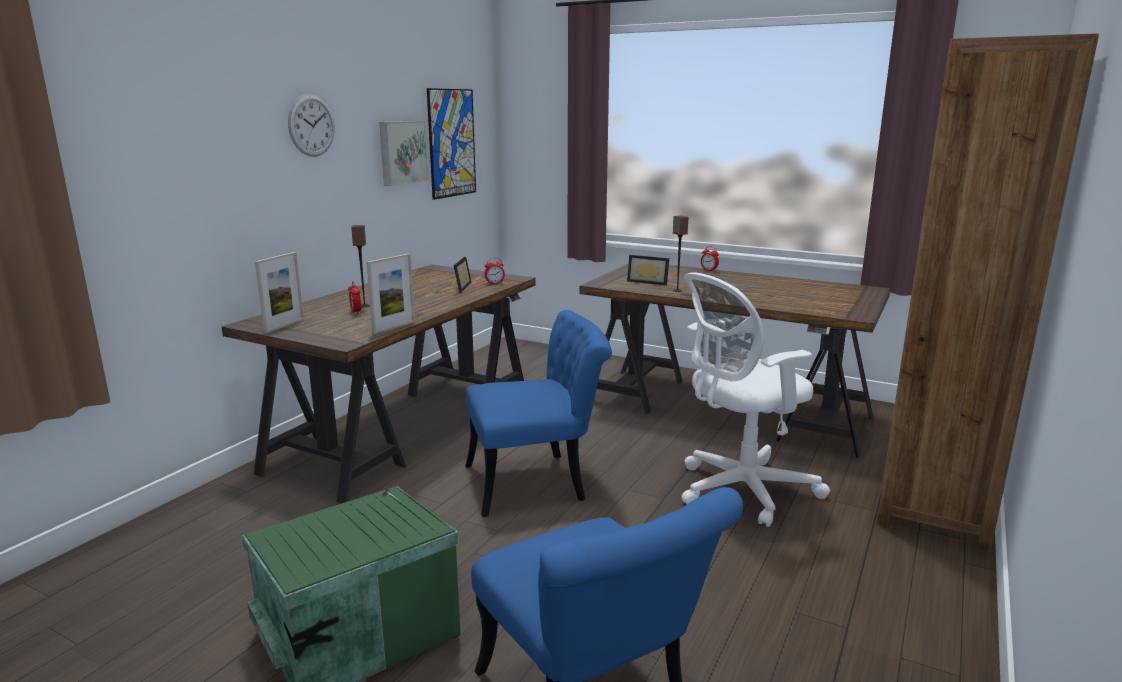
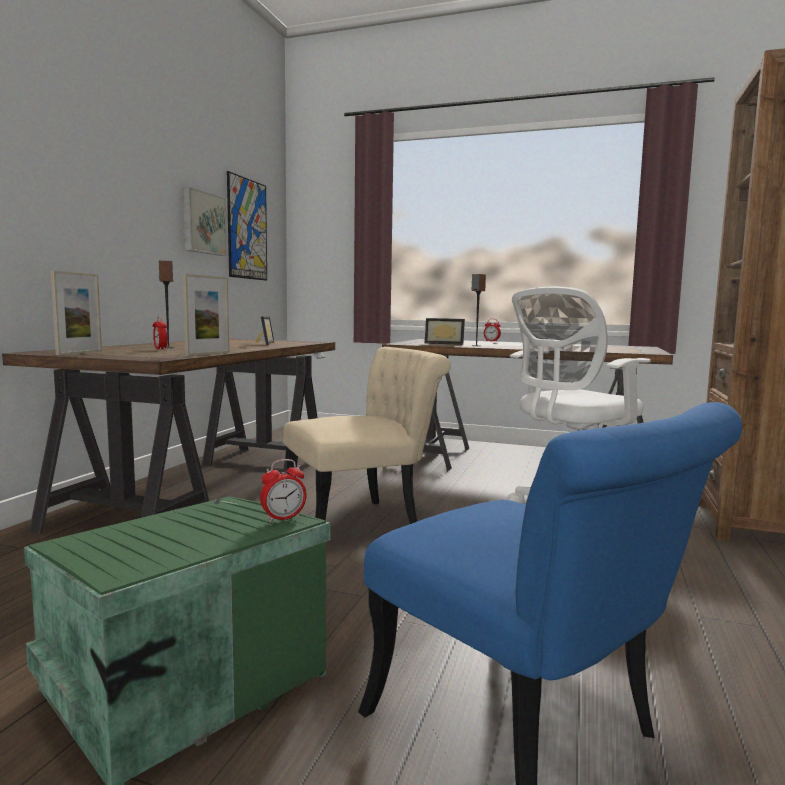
camera: 10 degrees left, 10 degrees down
wall clock [288,94,334,157] -> none
blue chair [465,310,612,517] -> beige chair [283,347,451,524]
alarm clock [484,257,505,284] -> alarm clock moved to [260,459,306,522]

